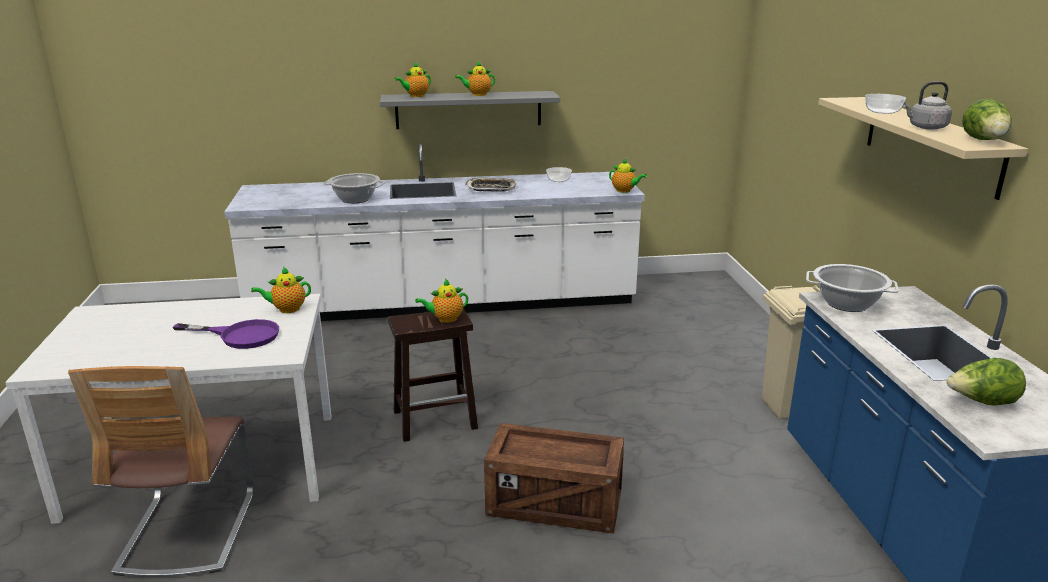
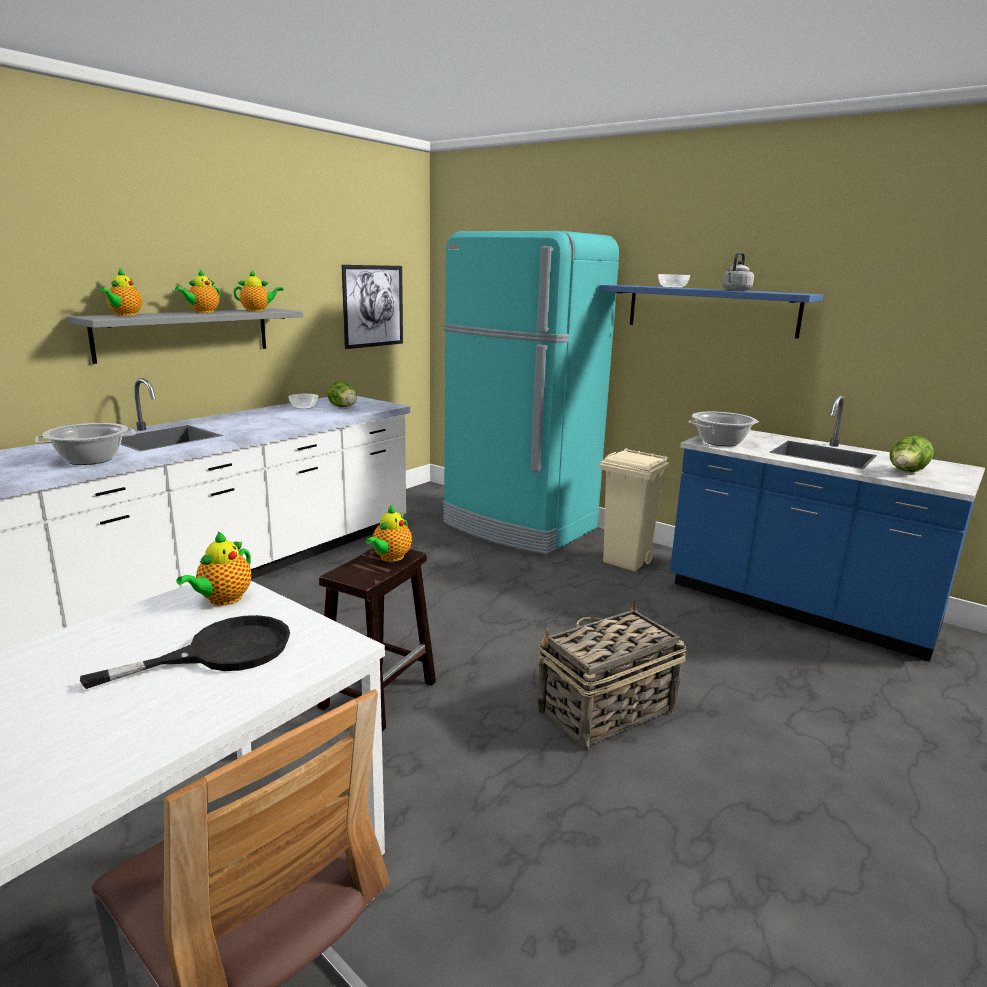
camera: 45 degrees left, 5 degrees down
purple frying pan [173,319,279,349] -> black frying pan [80,615,290,689]
tray [465,178,516,192] -> none
crate [484,423,624,534] -> basket [537,602,687,751]
teapot [609,158,647,193] -> teapot moved to [233,271,284,311]
beige shelf [818,97,1028,200] -> blue shelf [599,285,823,339]
lettuce [962,99,1012,140] -> lettuce moved to [327,381,357,407]
none -> picture [342,265,403,349]
none -> turquoise fridge [443,231,619,555]

